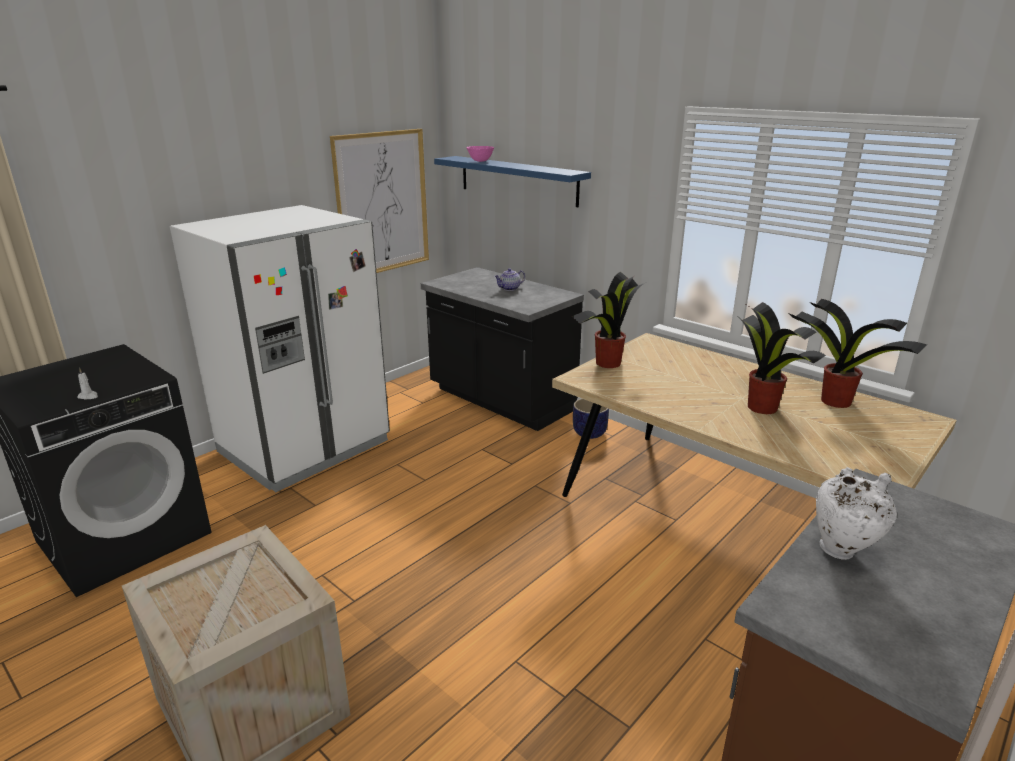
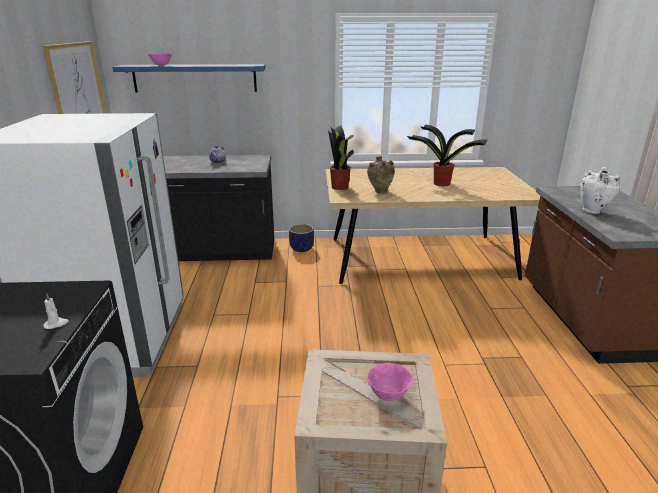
camera: 45 degrees left, 0 degrees up
potted plant [788,299,927,408] -> none
none -> beige vase [367,156,395,193]
none -> pink bowl [367,363,413,401]

